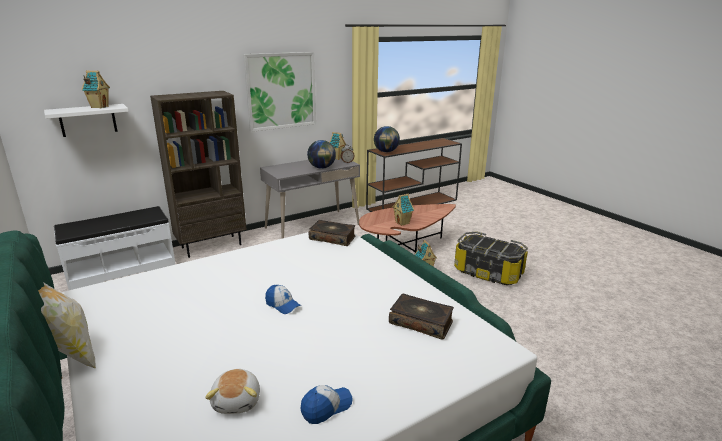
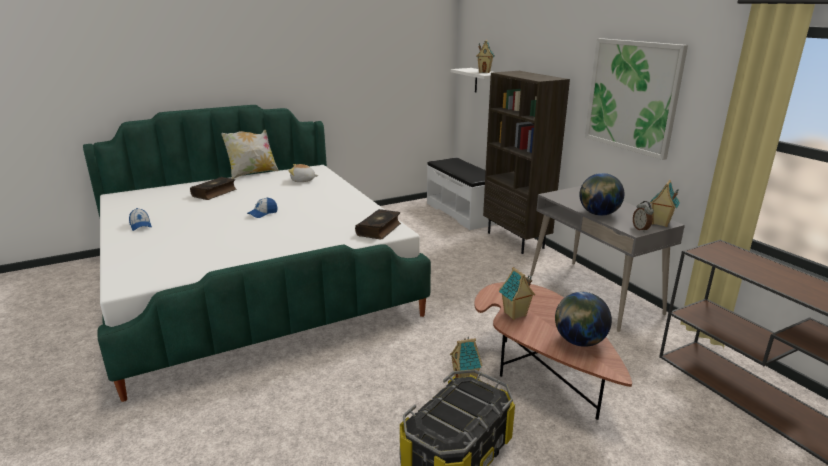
camera: 95 degrees right, 0 degrees up
plush toy [205,369,260,414] -> plush toy moved to [289,164,318,182]
globe [374,126,400,152] -> globe moved to [555,292,612,347]
book [389,294,454,340] -> book moved to [190,177,237,200]

